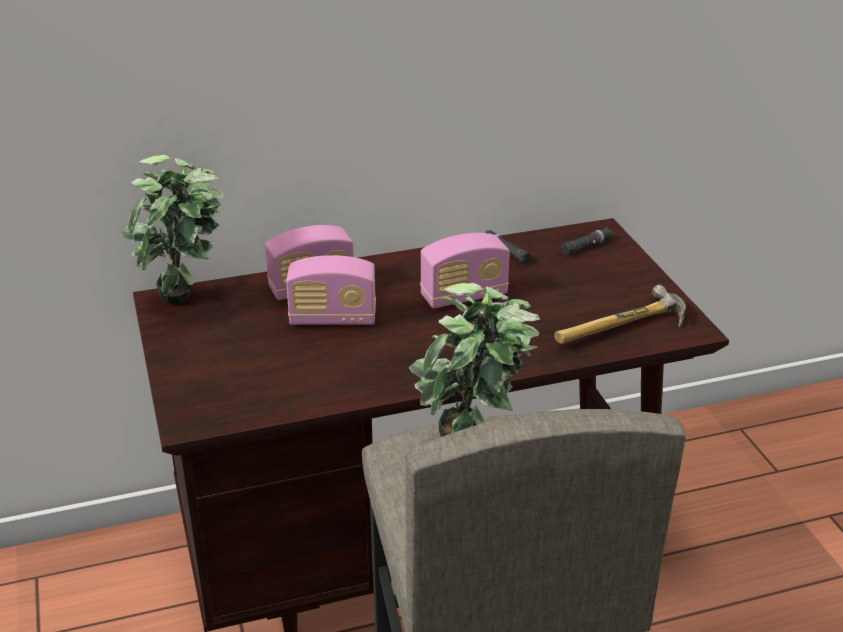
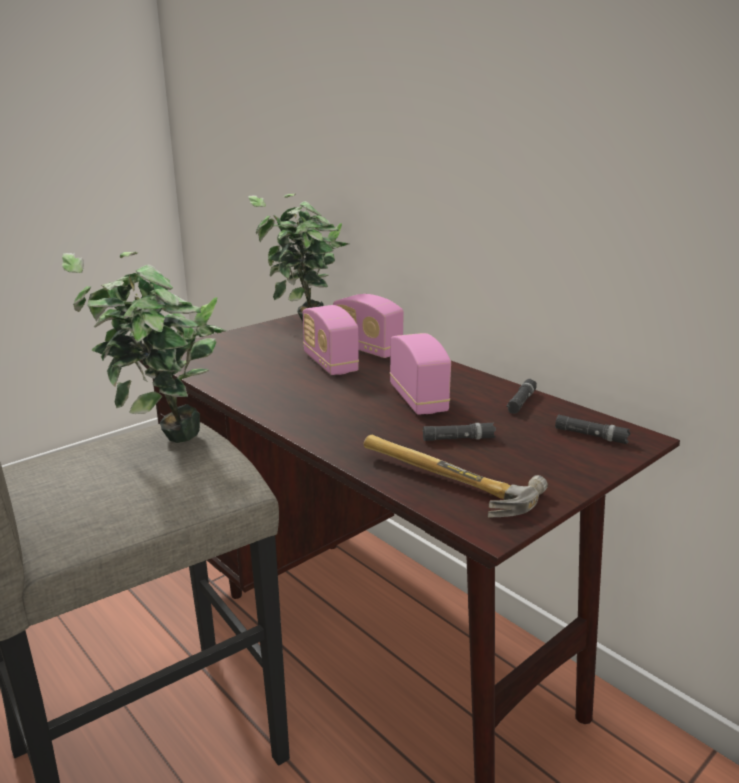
camera: 65 degrees right, 10 degrees down
radio [420,233,510,309] -> radio turned 150 degrees counterclockwise [390,333,451,415]
none -> black flashlight [423,423,496,441]

